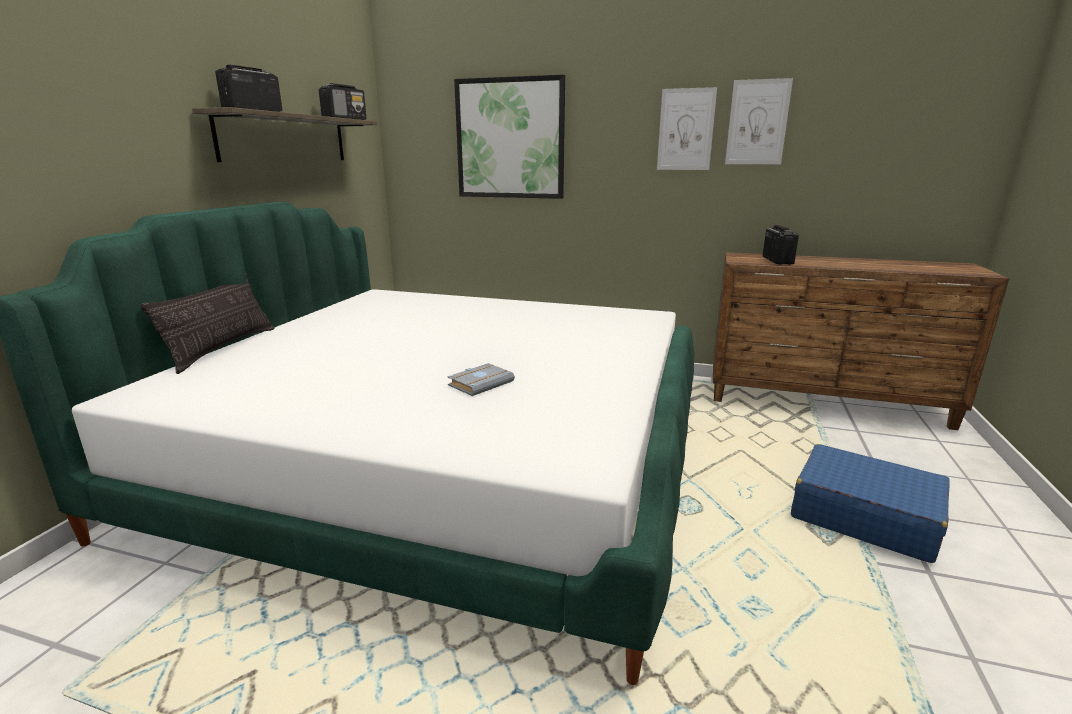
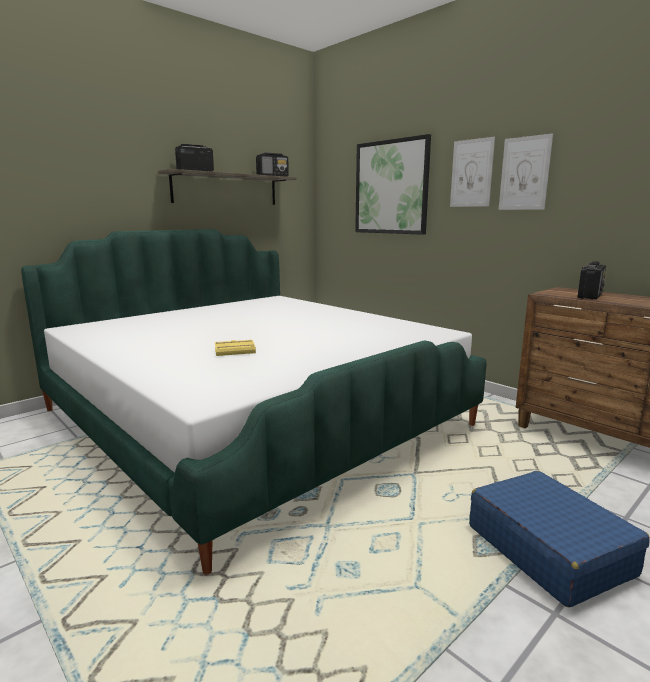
camera: 30 degrees right, 5 degrees down
pillow [140,273,275,374] -> none
grey book [447,363,515,396] -> yellow book [215,340,256,356]
picture [725,78,793,164] -> picture moved to [450,137,495,207]

